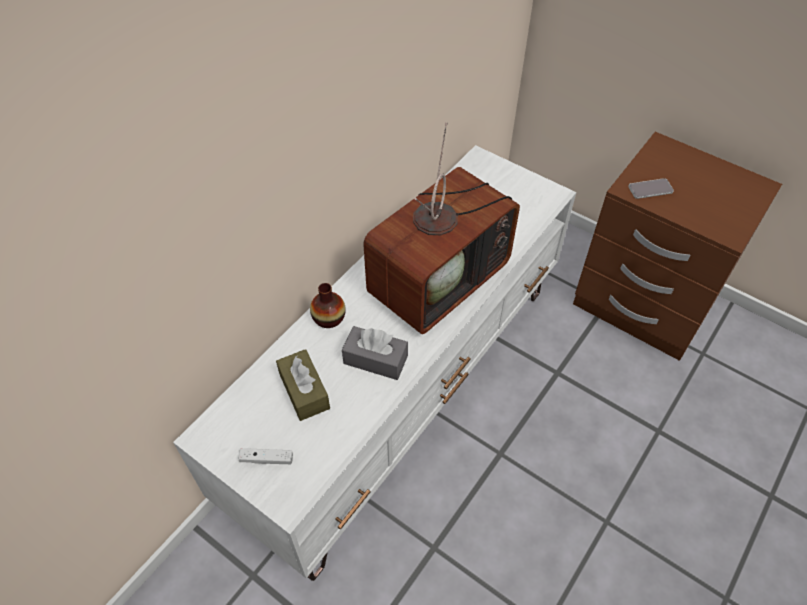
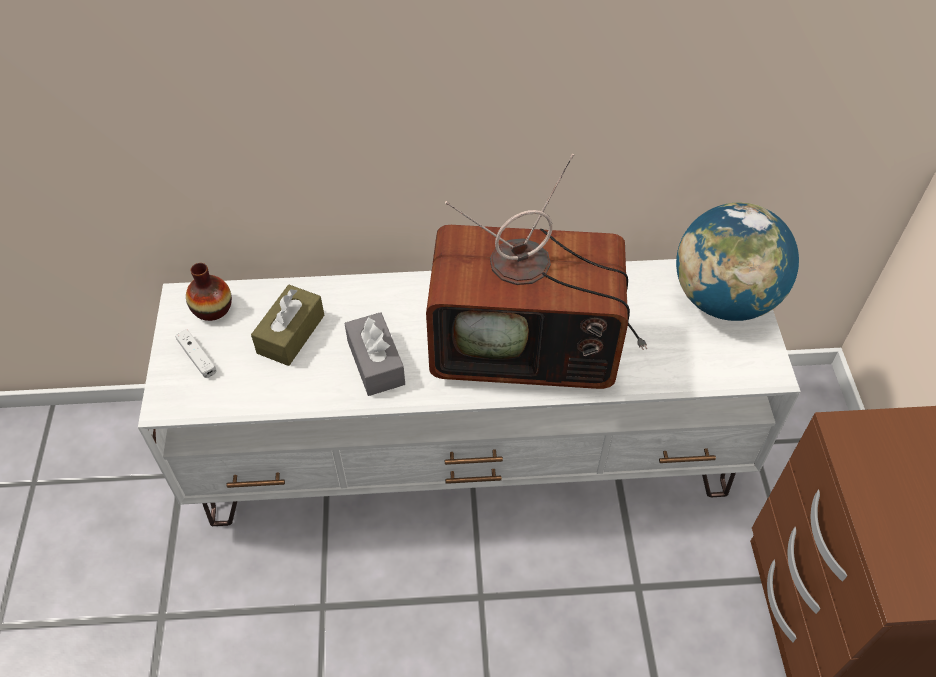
camera: 50 degrees right, 0 degrees up
vase [310,283,346,328] -> vase moved to [186,263,232,321]
phone [628,178,674,199] -> none
none -> globe [676,203,799,321]

